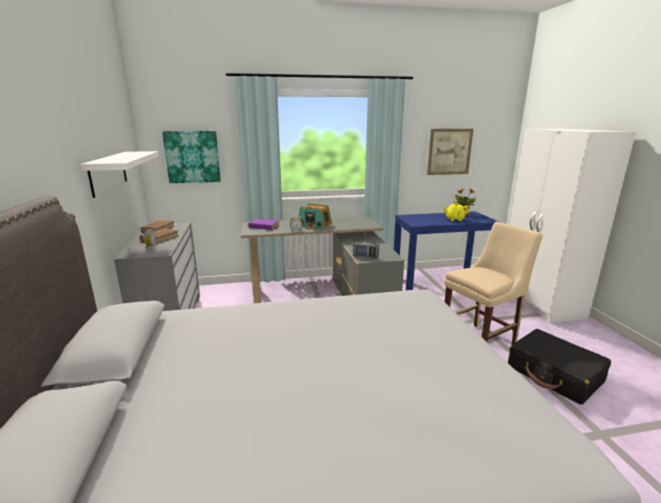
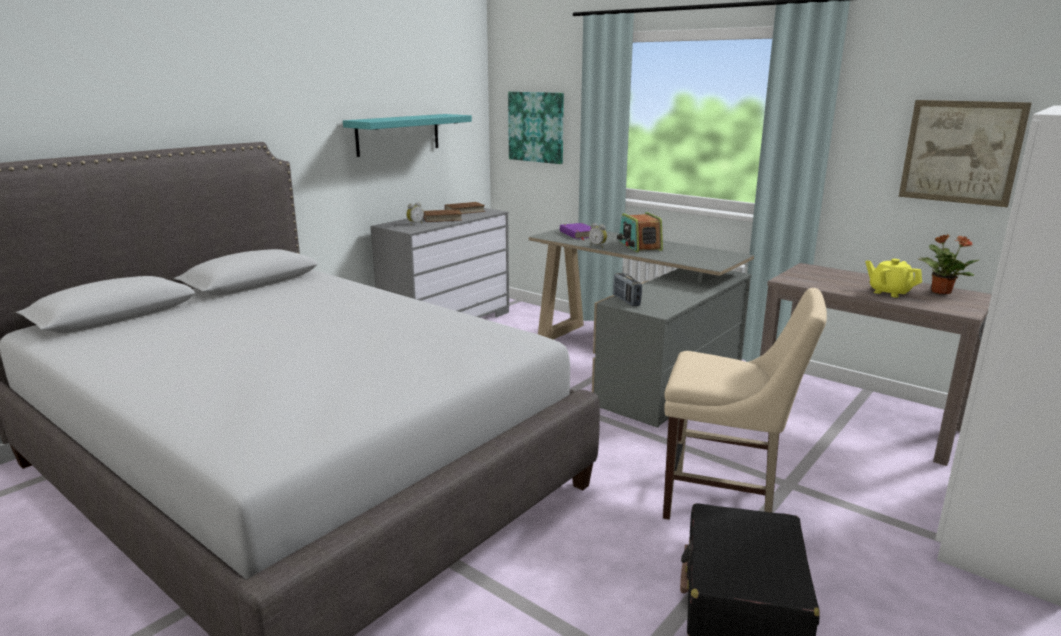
camera: 50 degrees right, 0 degrees up
white shelf [80,151,159,198] -> turquoise shelf [343,114,472,157]
blue console table [394,211,499,290] -> brown console table [760,263,992,466]

